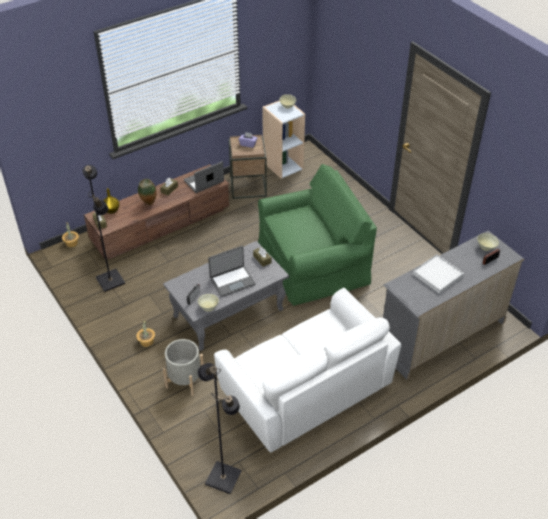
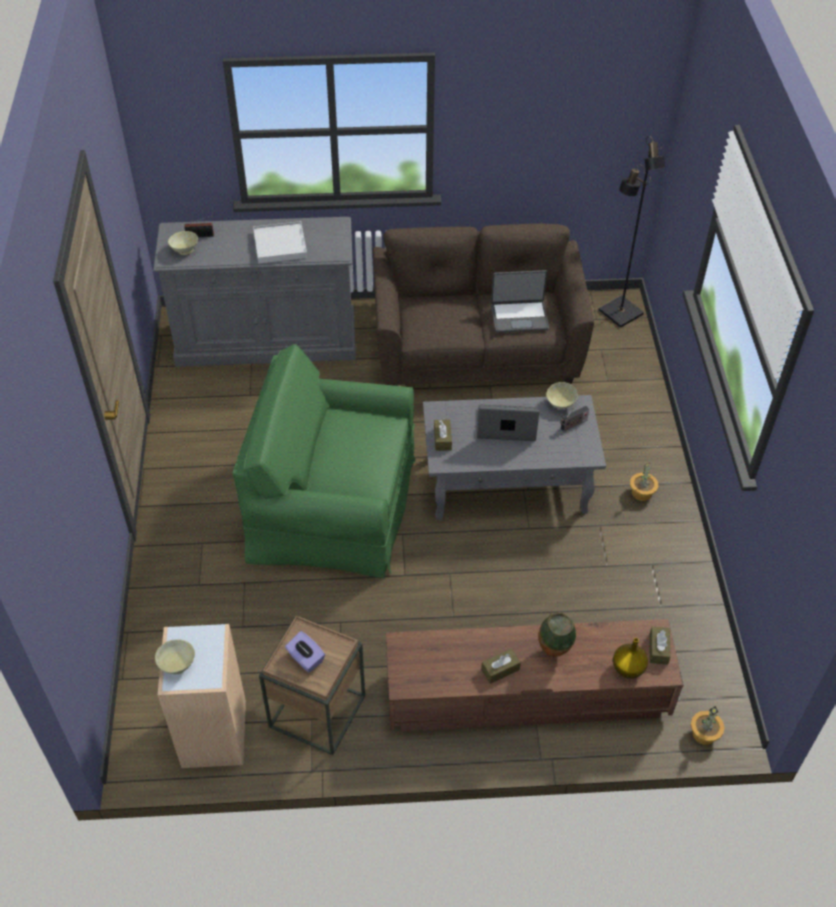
camera: 150 degrees left, 5 degrees up
black floor lamp [83,165,125,292] -> none
grey planter [163,339,204,396] -> none
laptop [184,161,224,193] -> laptop moved to [491,270,549,333]
white sofa [214,288,401,453] -> brown sofa [373,223,594,386]

